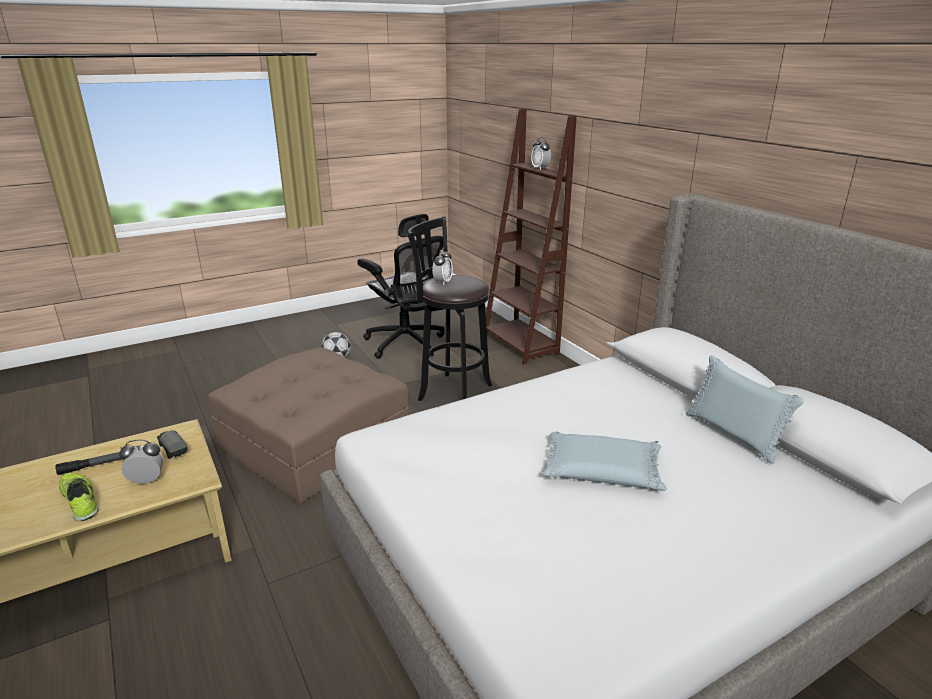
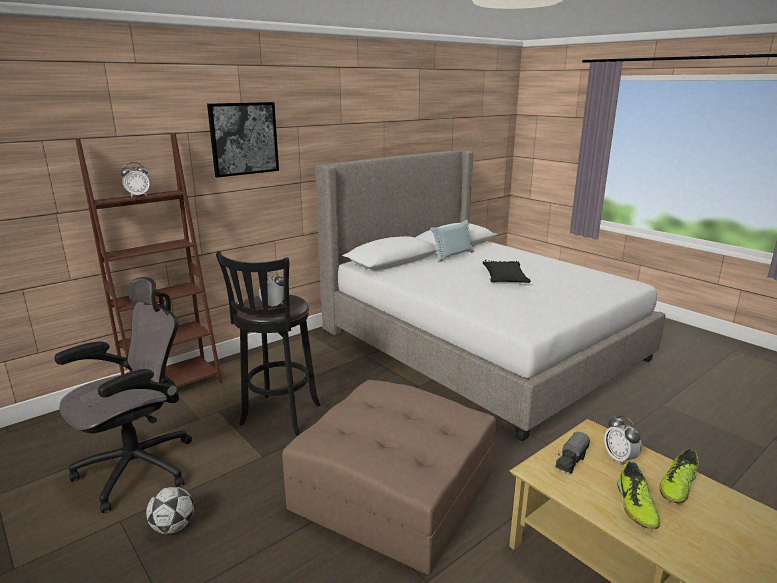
camera: 100 degrees left, 5 degrees down
flashlight [55,452,121,475] -> shoe [617,462,660,529]
blue pillow [542,431,667,491] -> black pillow [483,260,531,283]
none -> picture [207,102,279,177]

